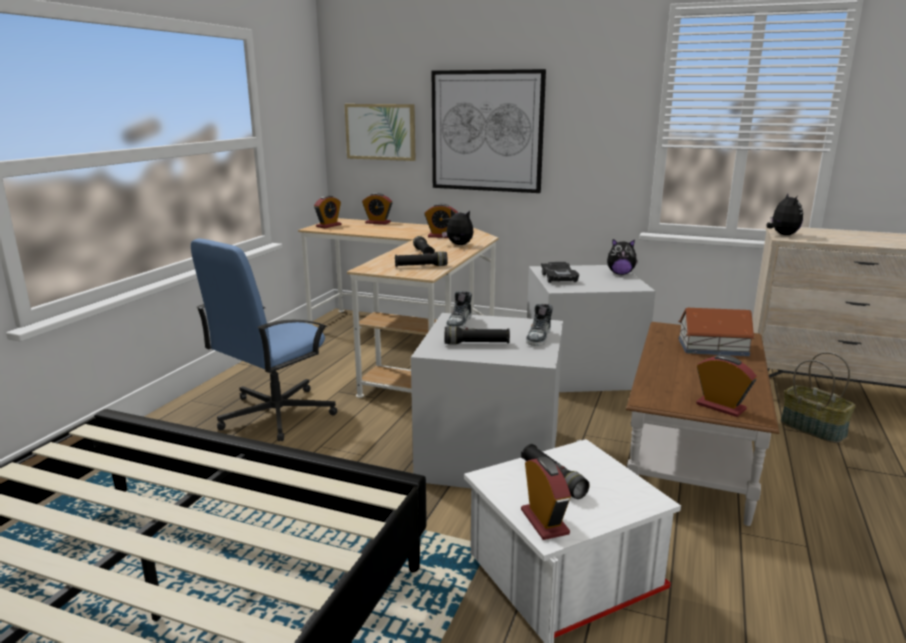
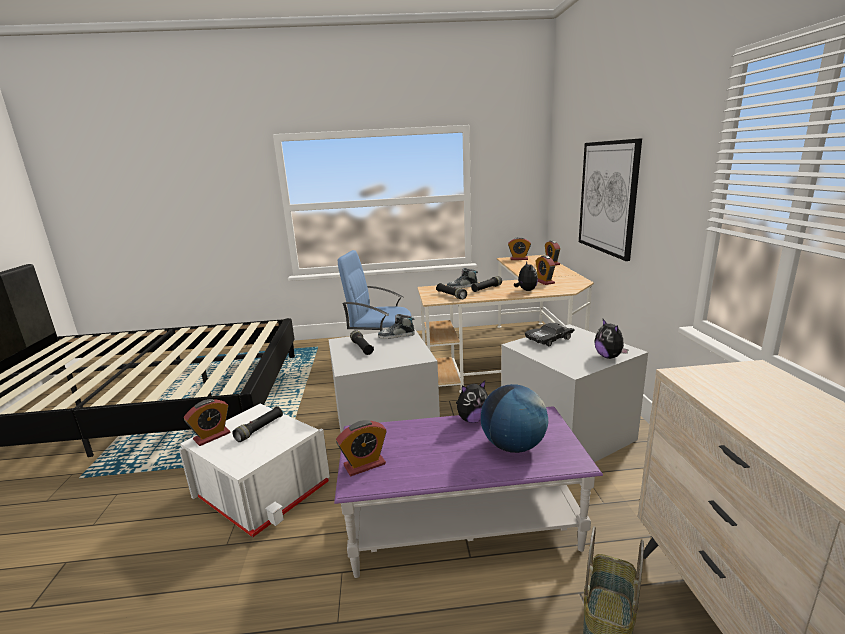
camera: 65 degrees right, 0 degrees up
picture [344,104,416,161] -> none
shoe [526,304,553,346] -> shoe moved to [447,268,478,288]
brown coffee table [626,322,779,526] -> purple coffee table [334,406,603,578]
toy house [678,308,755,356] -> globe [481,384,548,453]
alarm clock [696,355,757,417] -> alarm clock turned 45 degrees clockwise [336,420,387,476]
plush toy [767,193,803,235] -> plush toy moved to [456,381,488,423]

